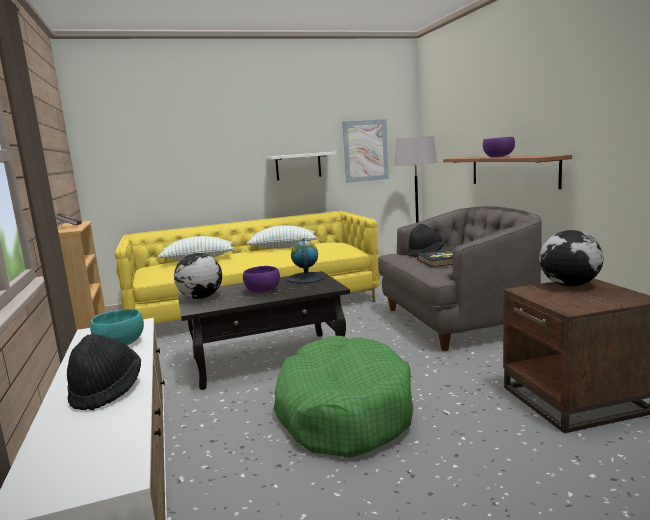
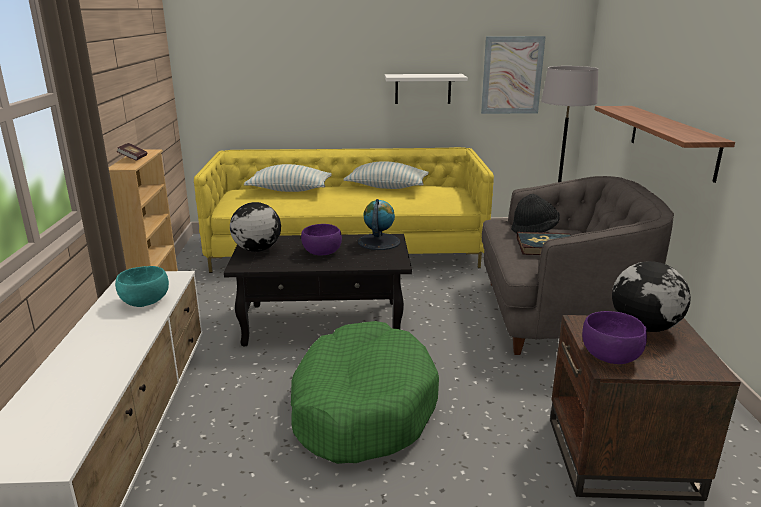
camera: 15 degrees right, 10 degrees up
black hat [67,334,141,410] -> none
purple bowl [483,137,515,157] -> purple bowl moved to [582,311,647,364]

